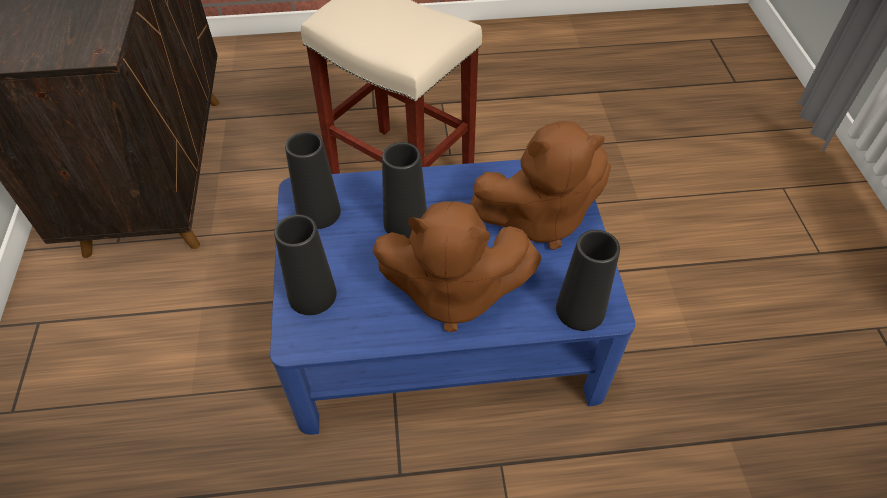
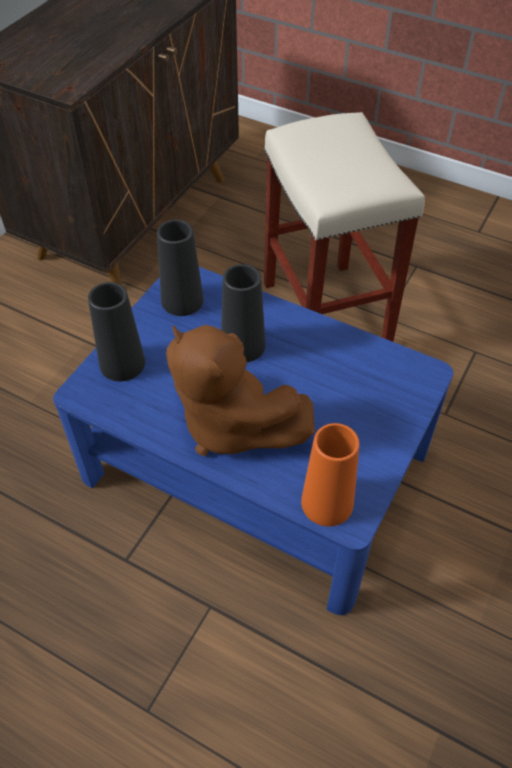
camera: 35 degrees right, 0 degrees up
brown plush toy [470,121,611,250] -> none
black vase [556,230,620,331] -> orange vase [301,423,360,526]

